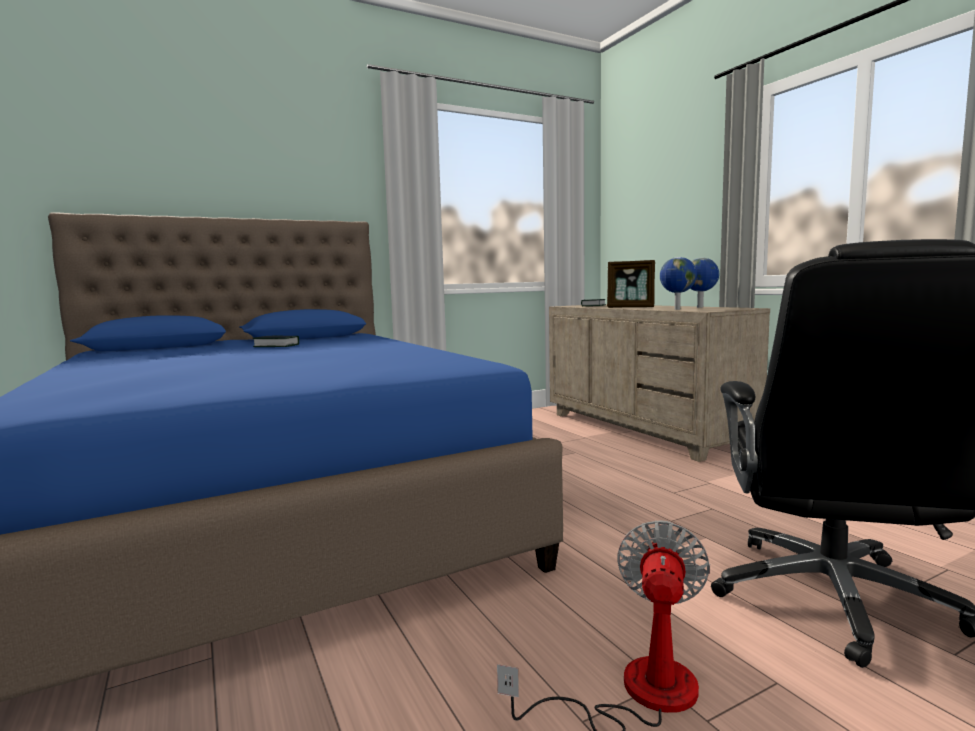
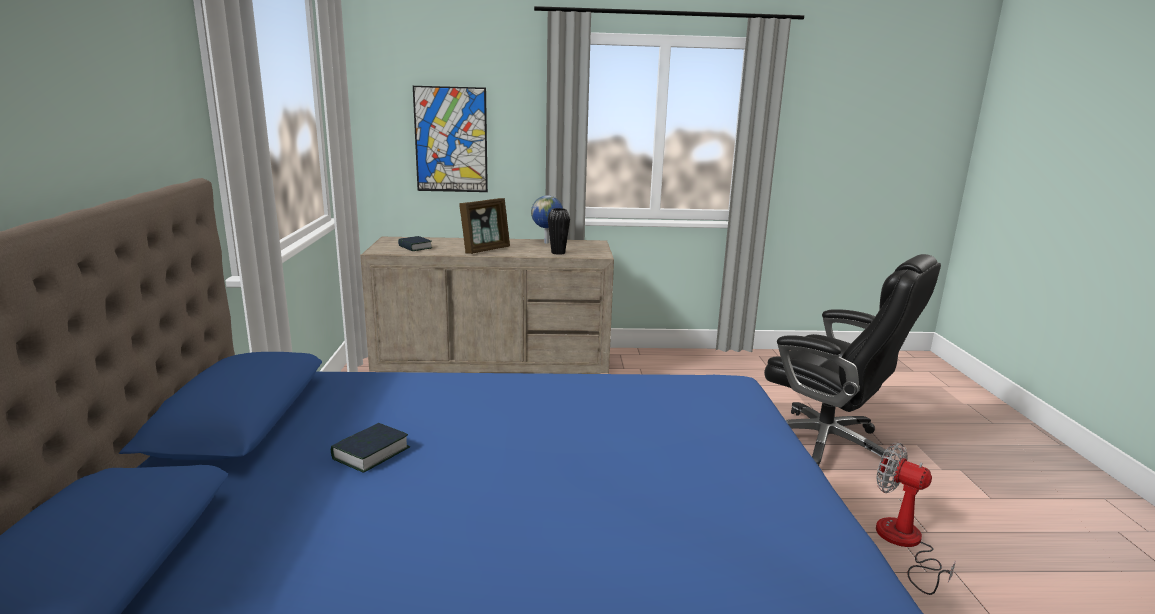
camera: 65 degrees left, 10 degrees up
globe [660,257,697,310] -> black vase [548,208,570,255]
none -> picture [413,86,488,192]

